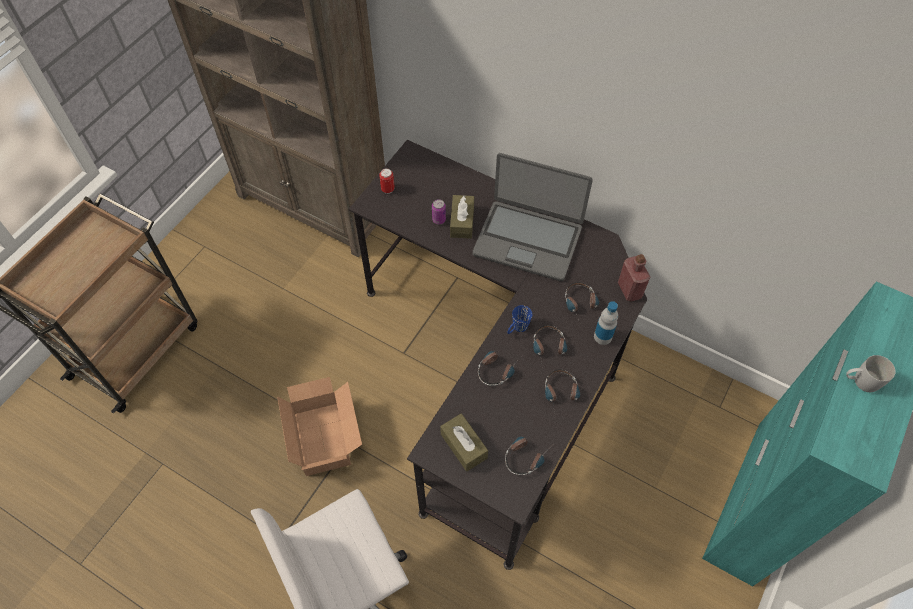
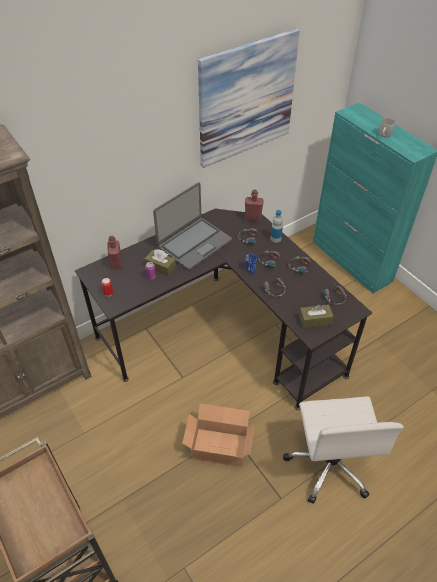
camera: 65 degrees left, 10 degrees down
none -> red bottle [107,236,122,270]
none -> picture [198,28,300,168]

